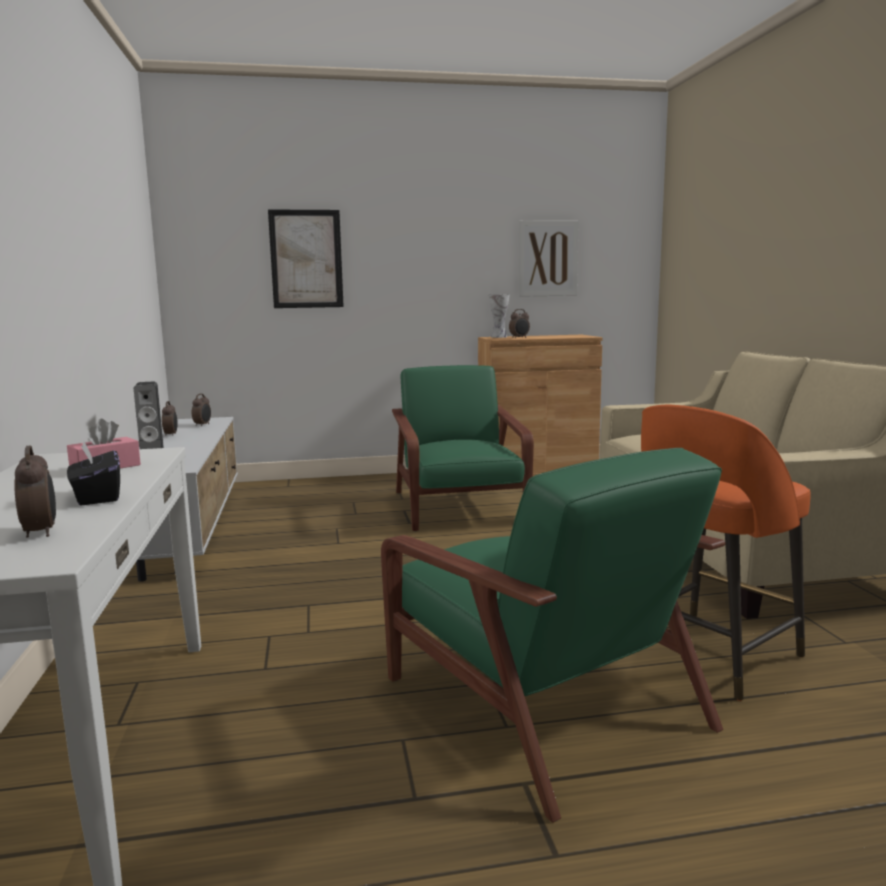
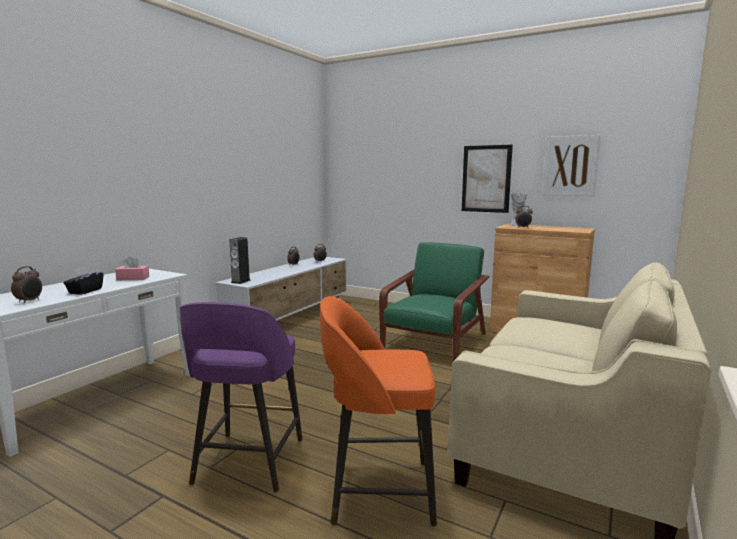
camera: 40 degrees right, 0 degrees up
picture [268,209,344,308] -> picture moved to [462,145,513,213]
green armchair [381,448,725,823] -> purple stool [180,302,303,492]

